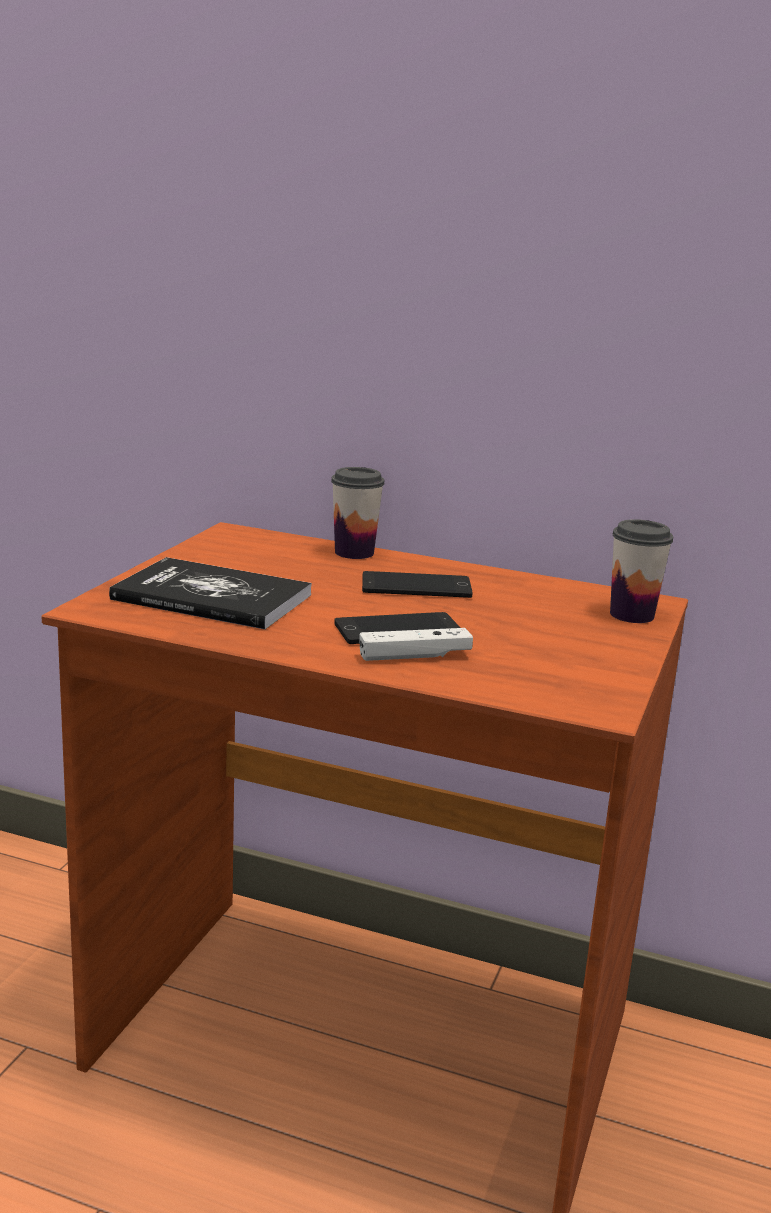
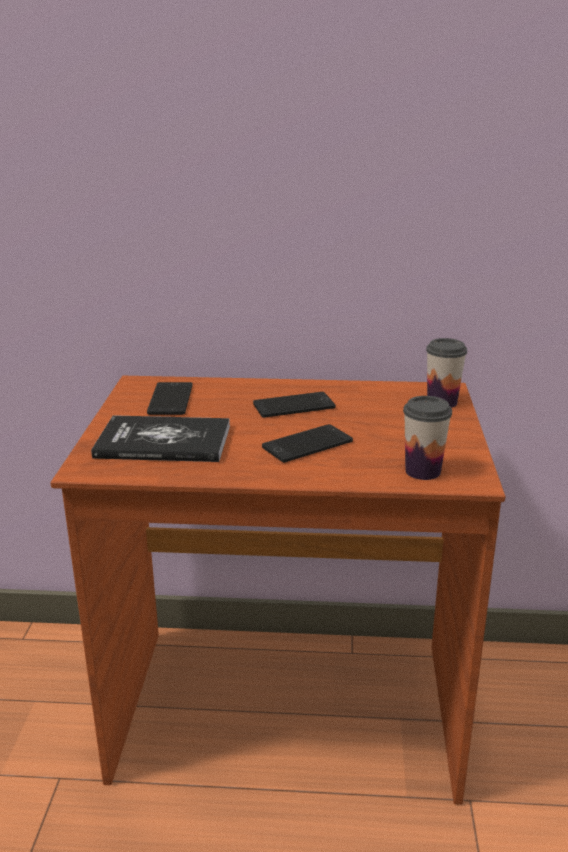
camera: 15 degrees left, 5 degrees up
cup [331,467,384,559] -> cup moved to [403,396,452,480]
white game controller [359,628,473,661] -> none
none -> phone [147,382,193,415]

